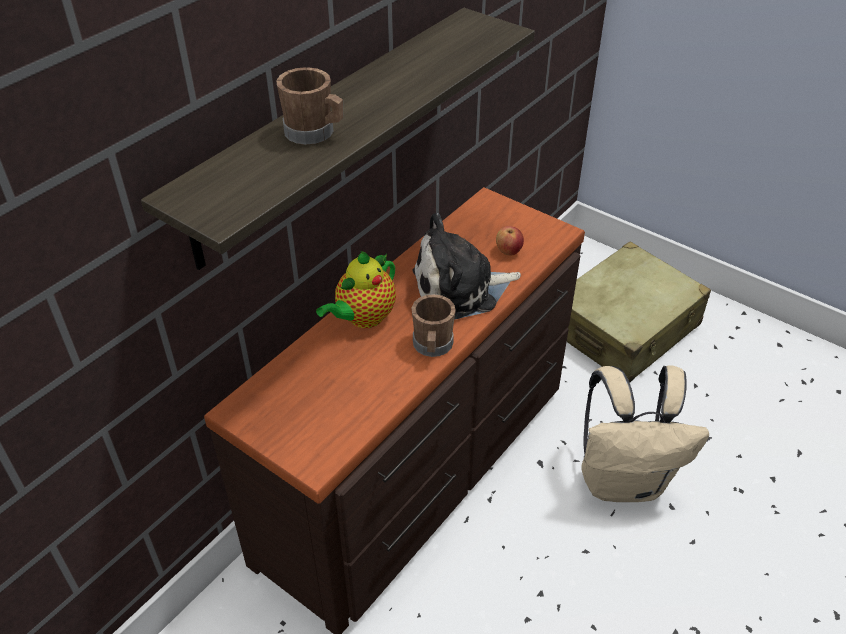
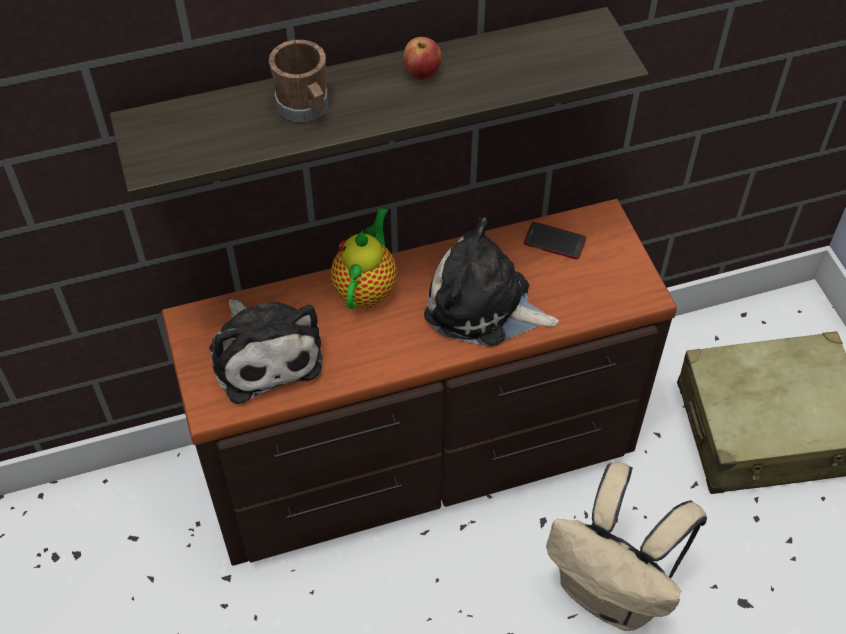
camera: 35 degrees right, 10 degrees up
teapot [316,251,396,328] -> teapot turned 120 degrees clockwise [331,208,397,309]
brown mug [411,294,456,357] -> none
apple [496,226,524,255] -> apple moved to [403,37,442,80]
none -> plush toy [209,299,323,404]
none -> phone [524,222,586,259]

